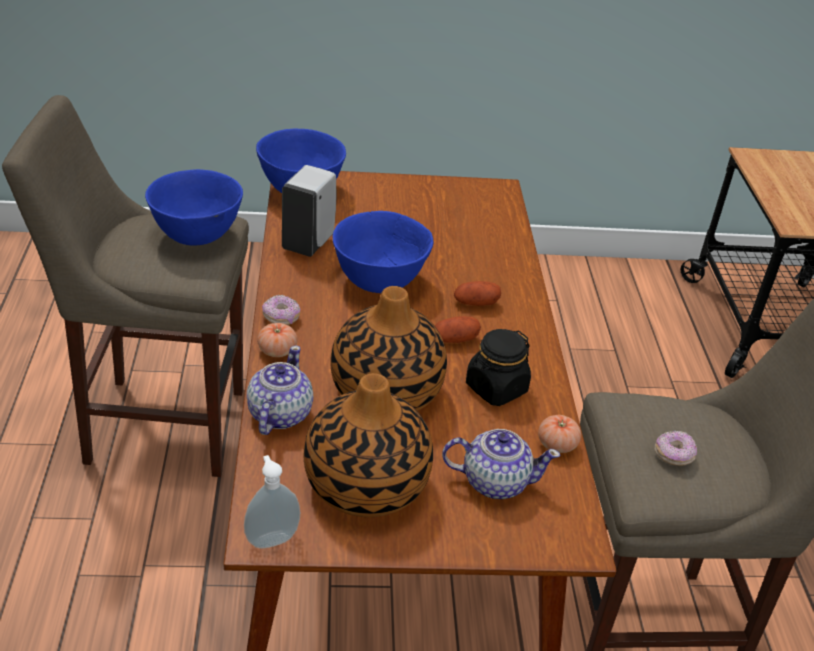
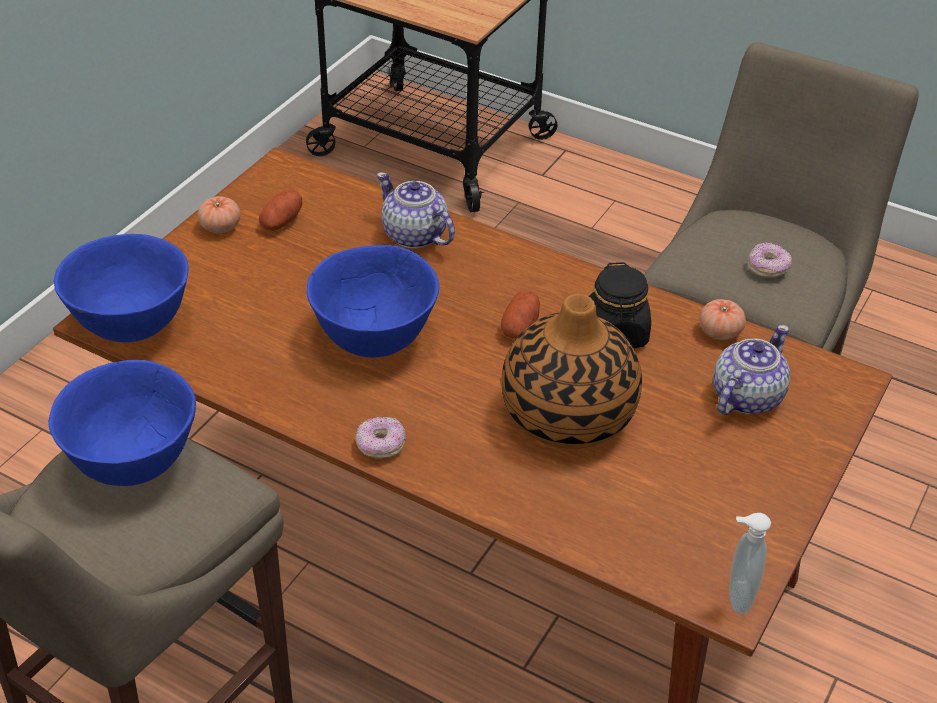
camera: 55 degrees left, 5 degrees up
teapot [247,345,313,435] -> teapot moved to [377,172,455,249]
tomato [257,323,298,357] -> tomato moved to [197,196,241,233]
white soap dispenser [282,165,336,257] -> none
vase [304,373,433,517] -> none
potato [454,281,501,306] -> potato moved to [259,189,302,230]

